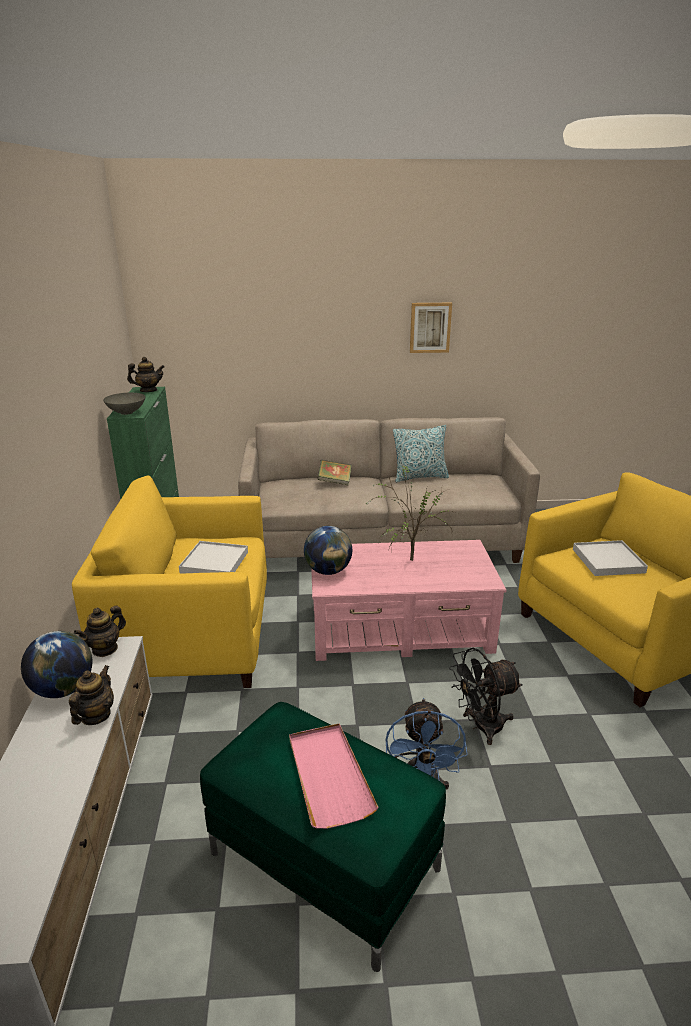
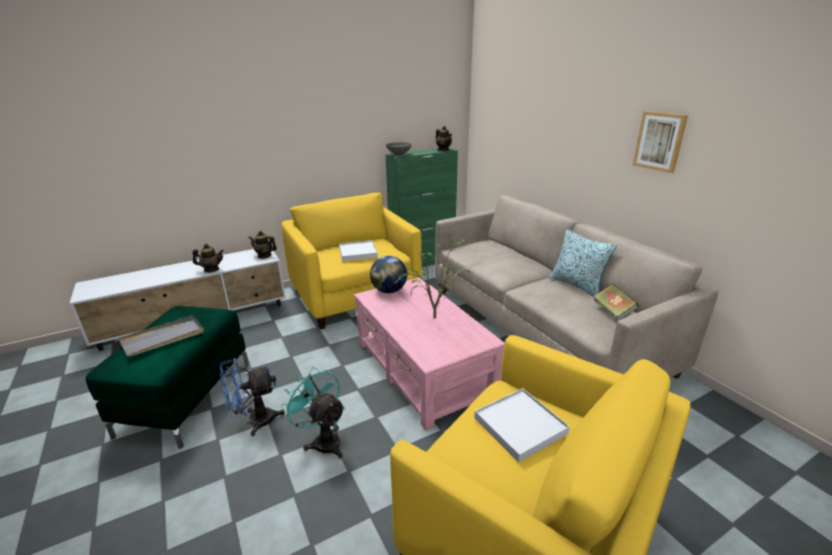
camera: 65 degrees right, 0 degrees up
globe [21,631,92,698] -> none
pink tray [289,724,379,829] -> grey tray [119,315,204,357]
book [317,460,352,486] -> book moved to [593,284,639,321]
black fan [449,648,523,745] -> turquoise fan [281,367,345,459]

